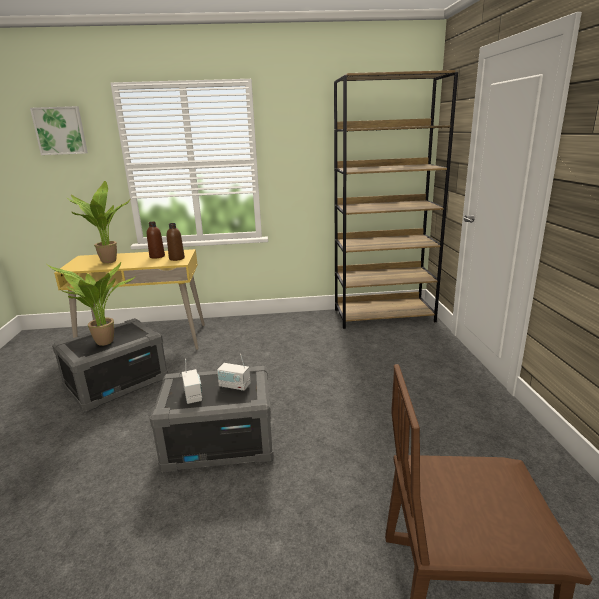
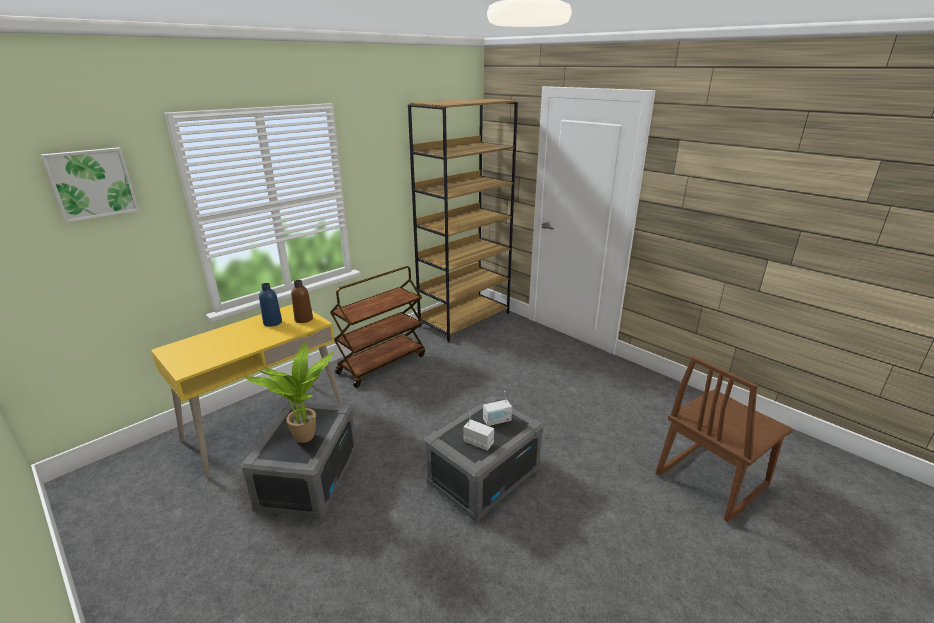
camera: 40 degrees left, 5 degrees up
potted plant [66,181,130,264] -> none
brown bottle [147,222,165,259] -> blue bottle [259,283,282,327]
none -> brown cart [330,266,425,388]

